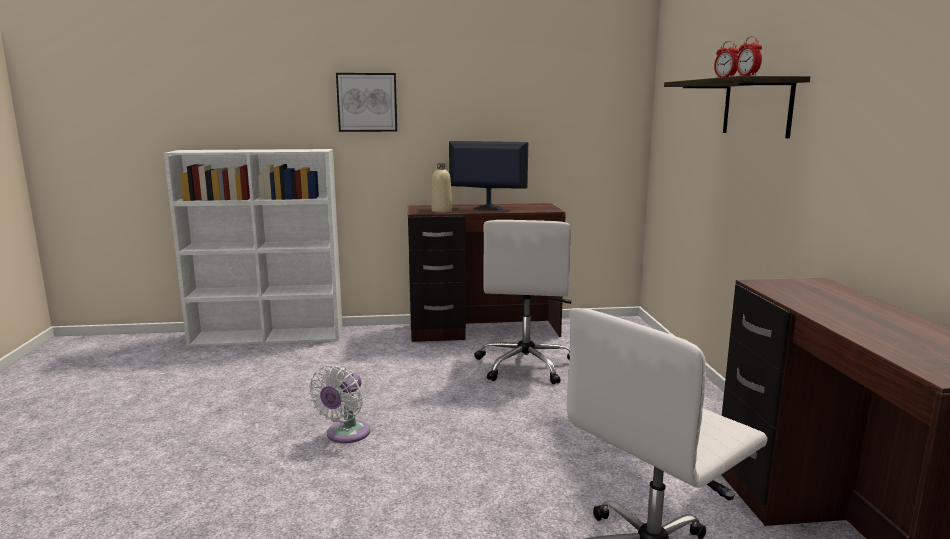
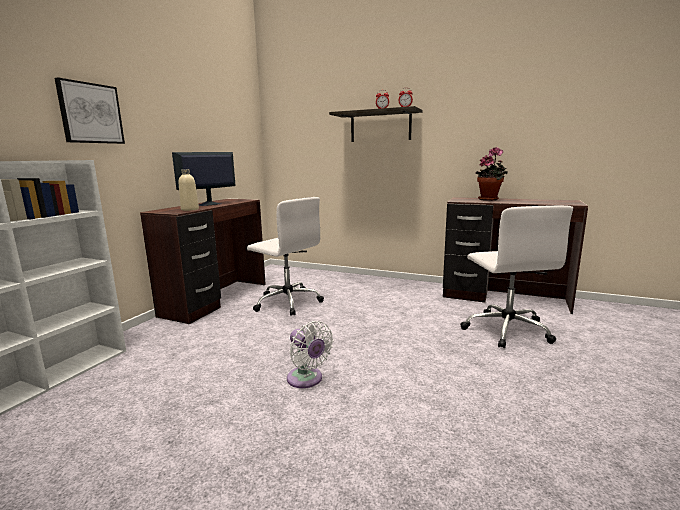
camera: 60 degrees left, 0 degrees up
none -> potted plant [475,147,508,201]

